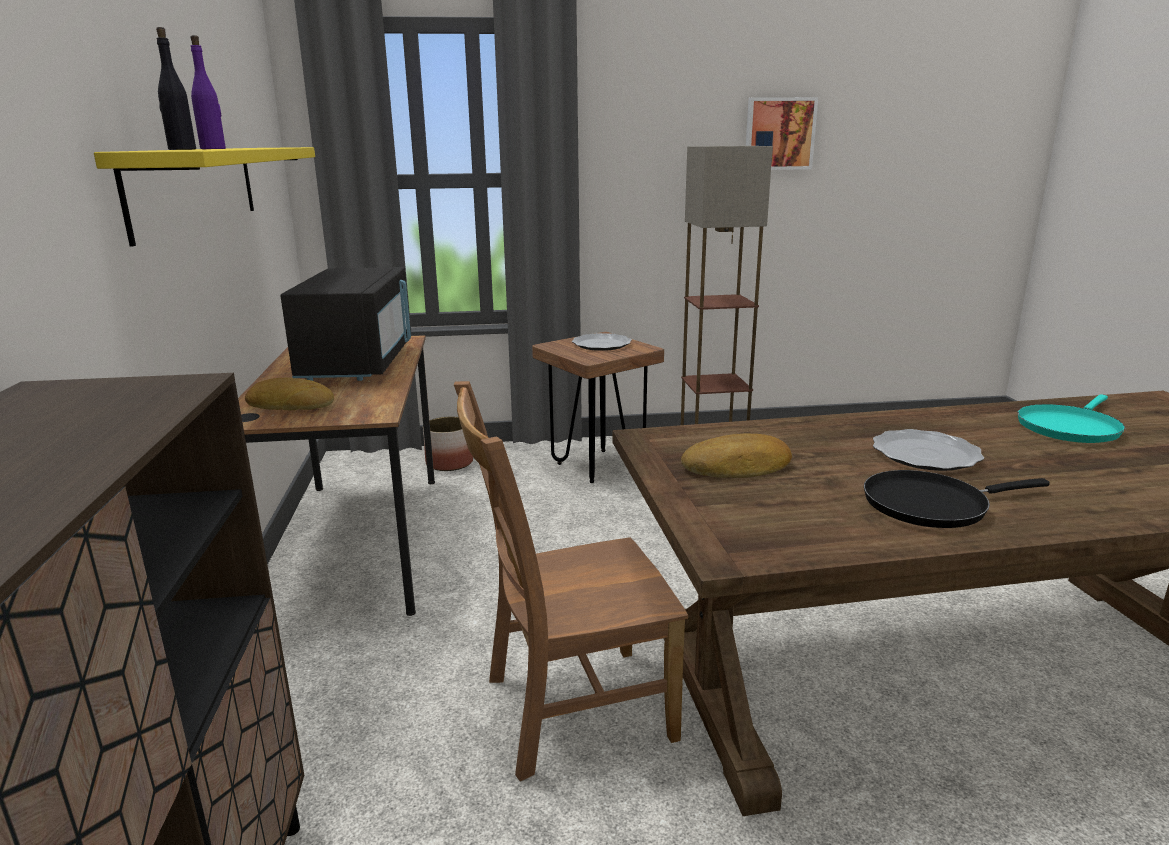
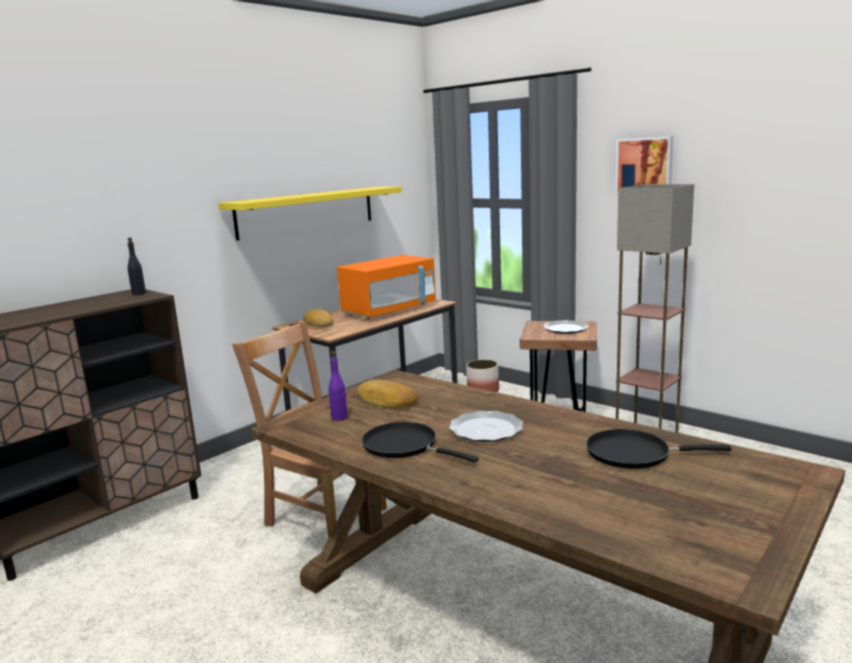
camera: 50 degrees right, 5 degrees down
black bottle [156,27,196,150] -> black bottle moved to [128,237,146,295]
purple bottle [190,35,226,149] -> purple bottle moved to [329,351,348,421]
black microwave [281,267,411,381] -> orange microwave [337,255,436,319]
picture [746,97,818,170] -> picture moved to [615,136,673,195]
turquoise frying pan [1018,394,1125,443] -> black frying pan [586,429,731,469]

